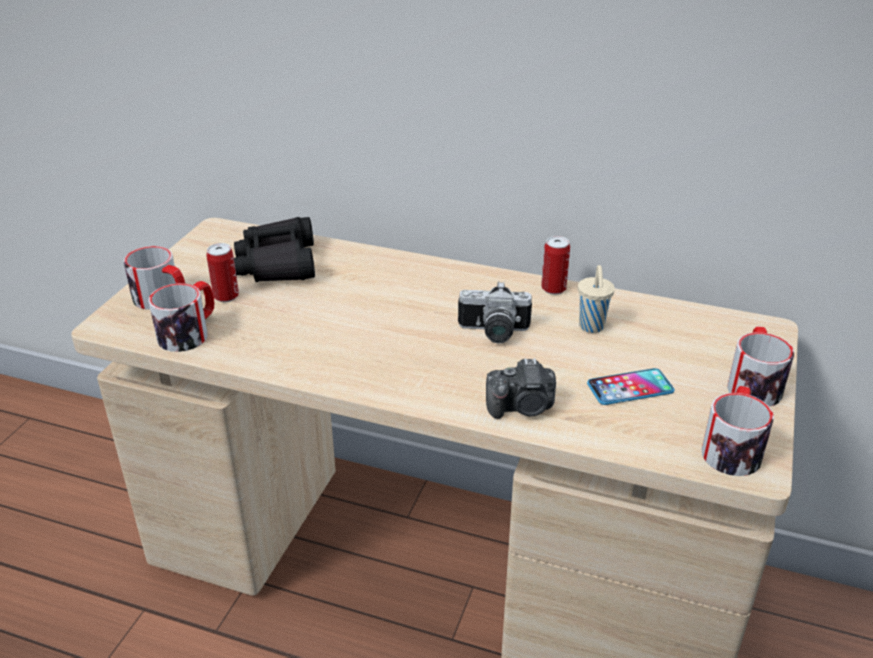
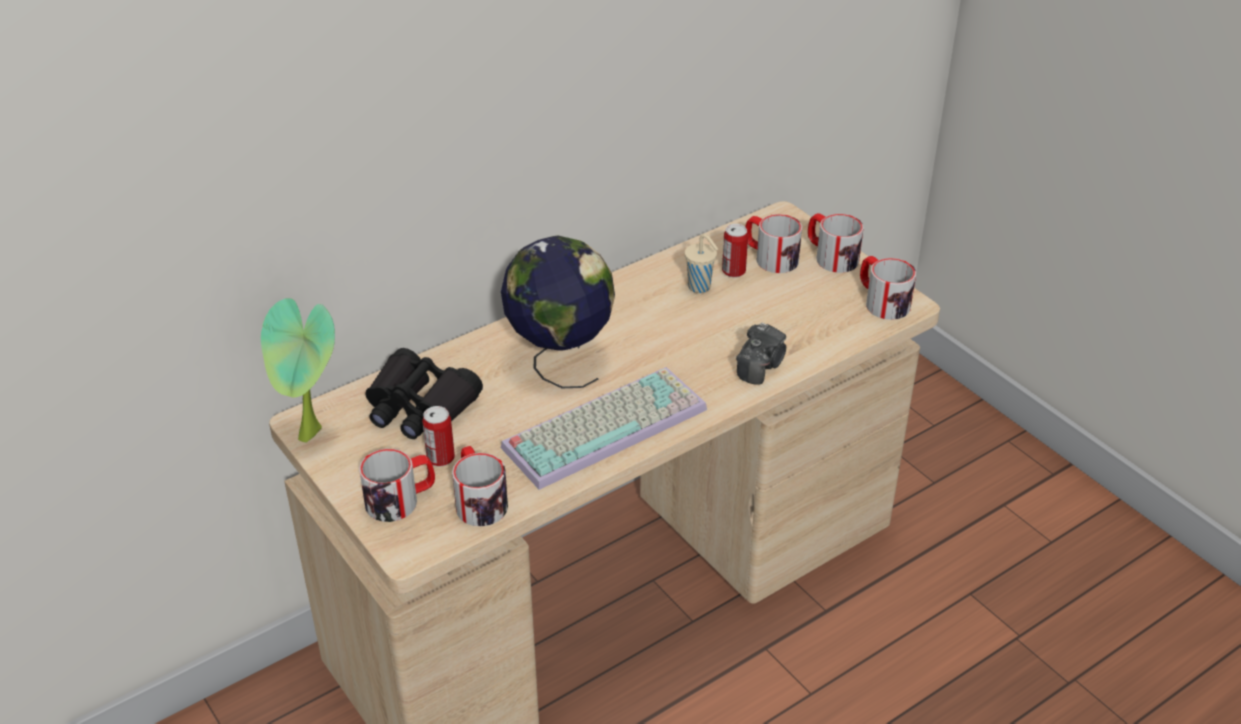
camera: 55 degrees left, 5 degrees up
camera [458,281,532,344] -> none
can [541,236,570,294] -> can moved to [722,224,748,278]
phone [587,368,674,405] -> none
none -> potted plant [261,298,335,443]
none -> globe [501,236,615,388]
none -> keyboard [501,367,707,490]
none -> mug [745,214,802,273]

